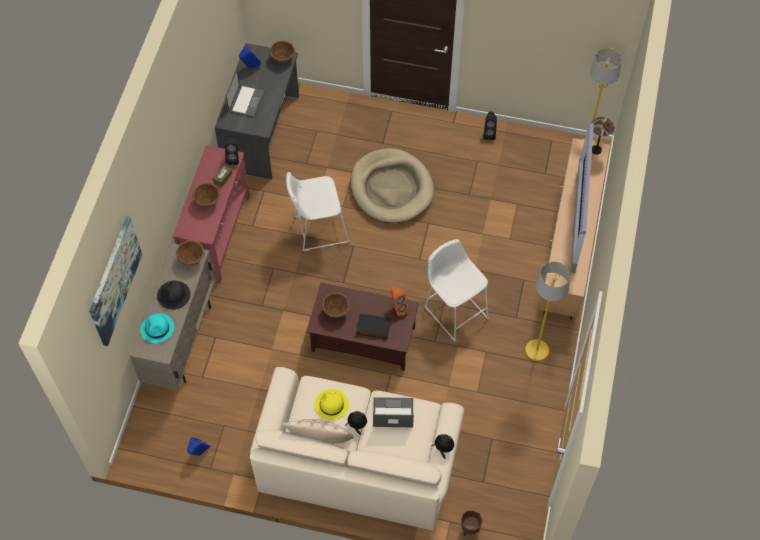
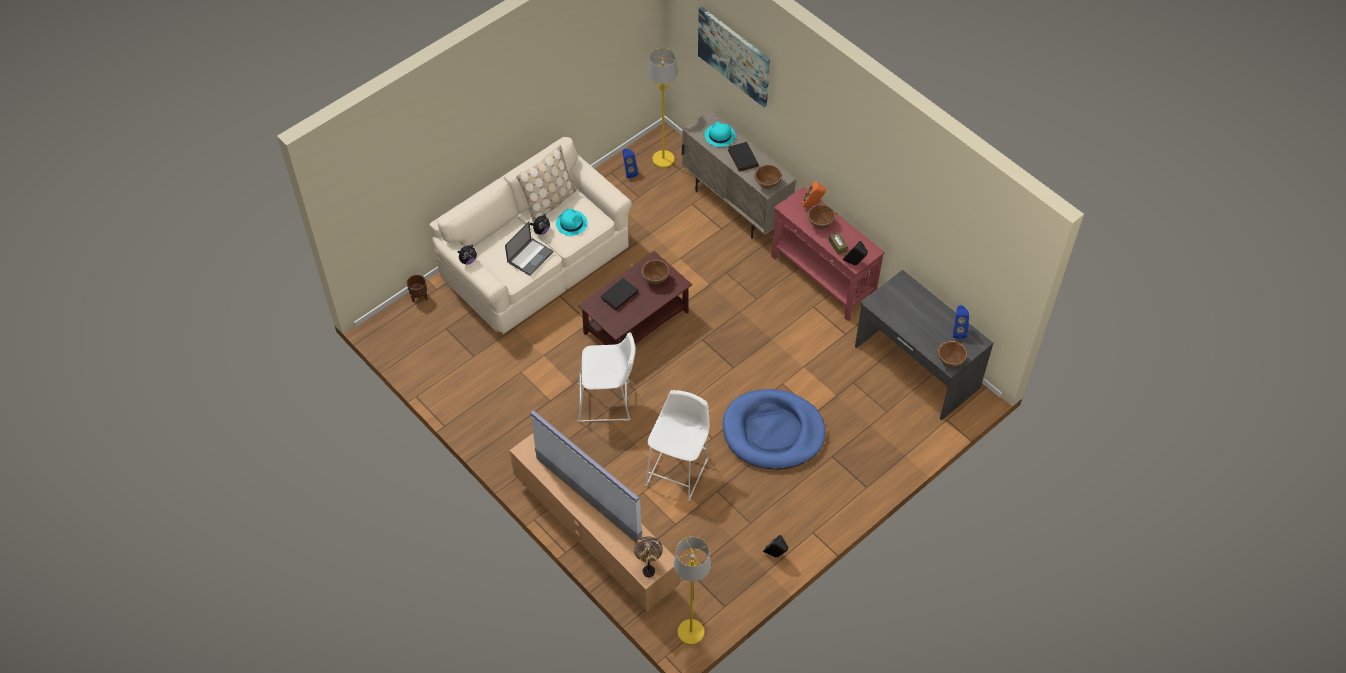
camera: 125 degrees right, 5 degrees down
black hat [157,281,190,310] -> black book [728,142,759,172]
laptop [226,69,265,118] -> none
white stool [286,172,350,251] -> white stool moved to [645,390,710,501]
yellow hat [315,389,349,420] -> turquoise hat [556,209,588,236]
beige dog bed [351,148,434,223] -> blue dog bed [723,389,825,469]
orange speaker [390,286,409,317] -> orange speaker moved to [802,181,826,207]
yellow floor lamp [525,262,570,361] -> yellow floor lamp moved to [648,48,678,168]

